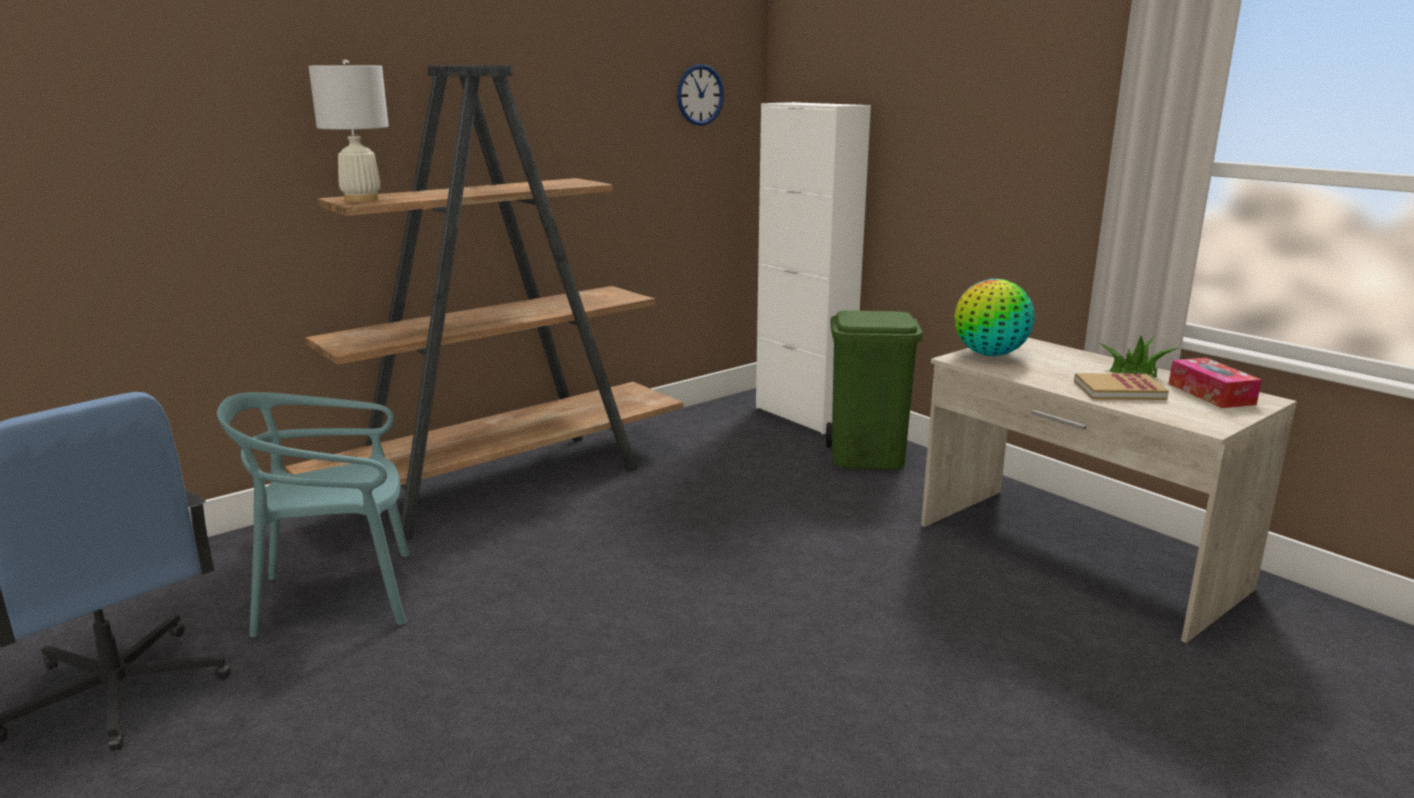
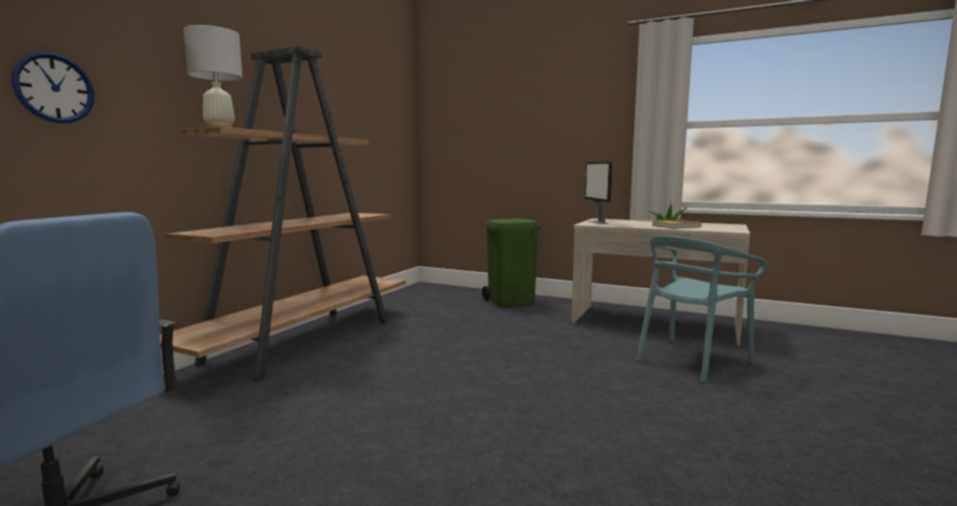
camera: 25 degrees left, 10 degrees down
turquoise chair [217,392,410,637] -> turquoise chair moved to [636,235,766,383]
wall clock [677,64,724,126] -> wall clock moved to [11,52,95,123]
white cabinet [756,102,871,434] -> none
globe [954,279,1035,356] -> monitor [585,161,612,224]
tissue box [1169,358,1262,408] -> none

